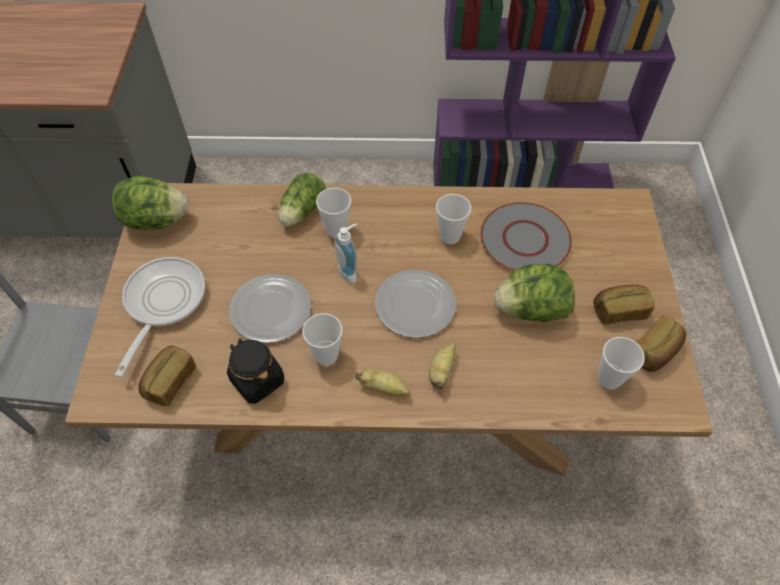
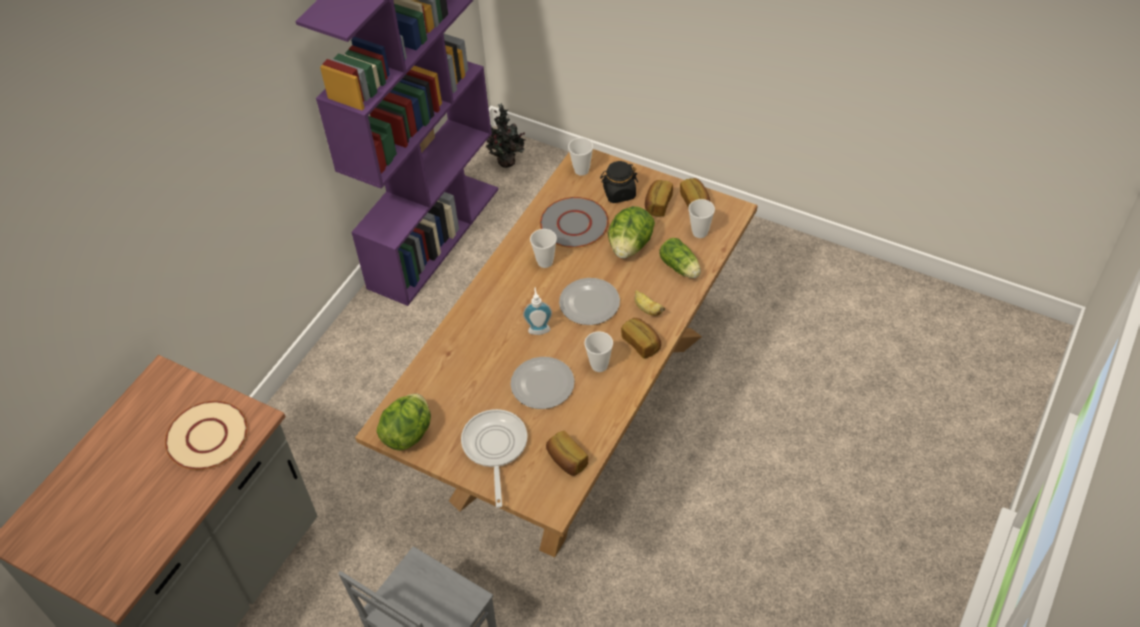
camera: 60 degrees left, 5 degrees down
frying pan [115,257,205,377] -> frying pan turned 45 degrees clockwise [461,409,527,508]
black jar [227,339,284,404] -> black jar moved to [600,161,638,203]
lettuce [278,172,325,226] -> lettuce moved to [659,238,701,278]
cup [316,188,351,238] -> cup moved to [568,138,593,176]
banana [355,368,410,396] -> bread [621,318,661,359]
none -> beige plate [165,401,248,470]
none -> potted plant [486,103,526,168]

